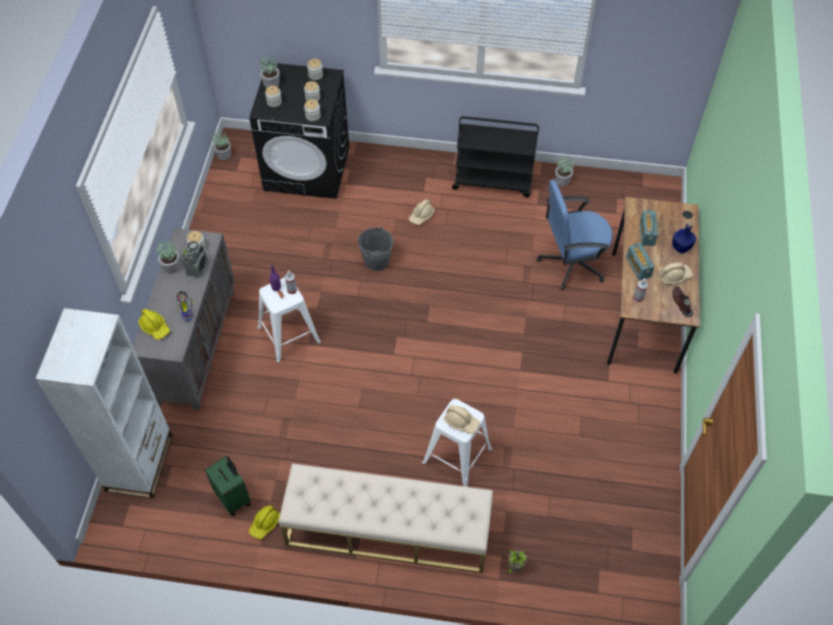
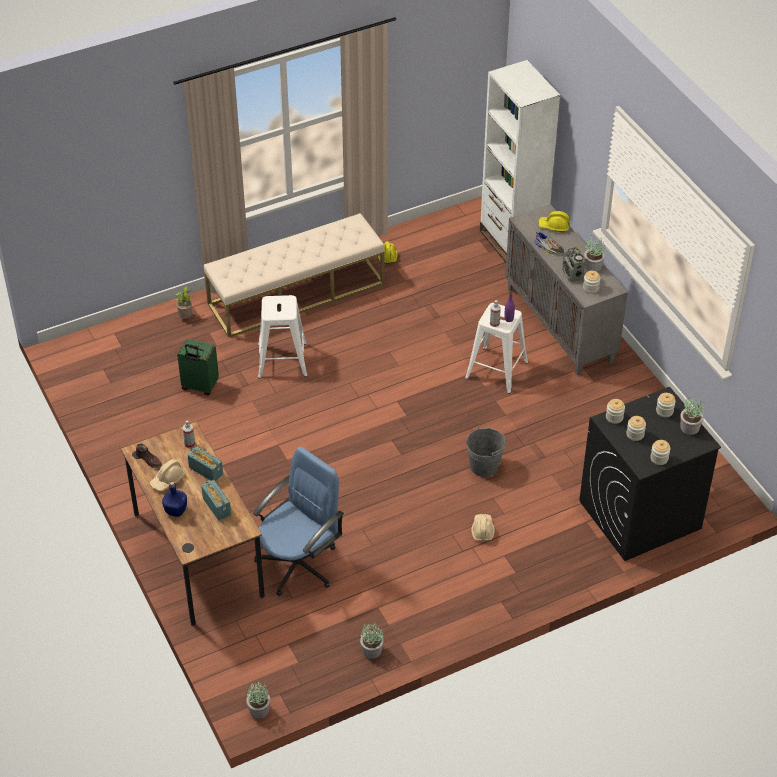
camera: 145 degrees right, 10 degrees down
green suitcase [205,456,251,516] -> green suitcase moved to [177,339,219,396]
potted plant [212,129,231,160] -> potted plant moved to [246,682,270,719]
beige hard hat [444,405,480,434] -> none
black cart [452,116,539,198] -> none

